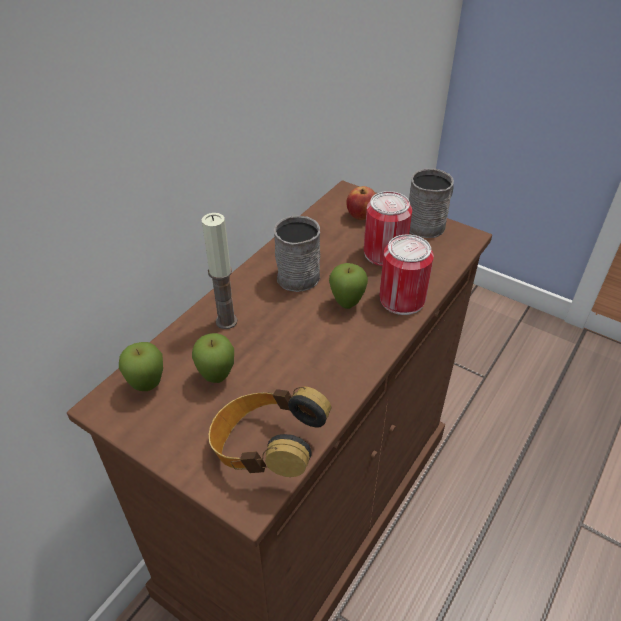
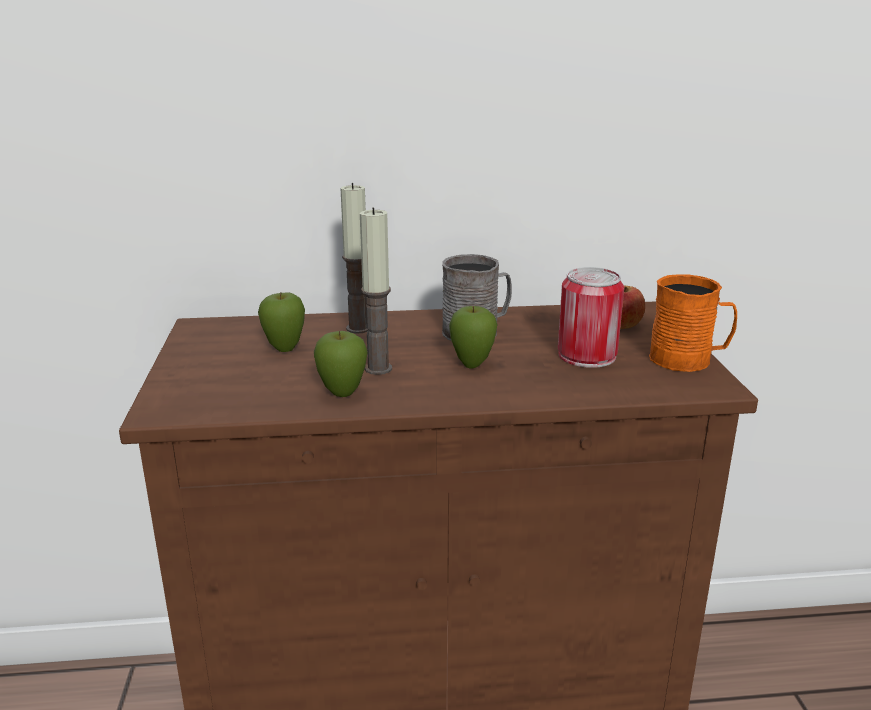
camera: 50 degrees right, 20 degrees down
apple [119,342,163,391] -> apple moved to [314,331,367,397]
headphones [208,387,331,477] -> none
can [380,234,434,315] -> none
grey mug [409,168,454,238] -> orange mug [649,274,737,372]
none -> candle [360,207,392,375]

